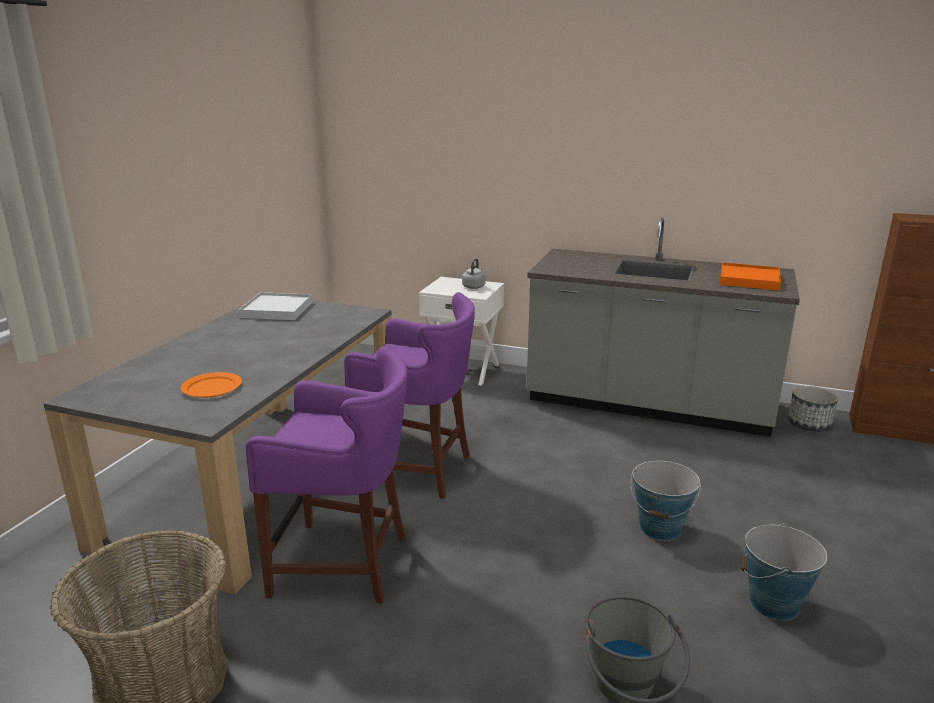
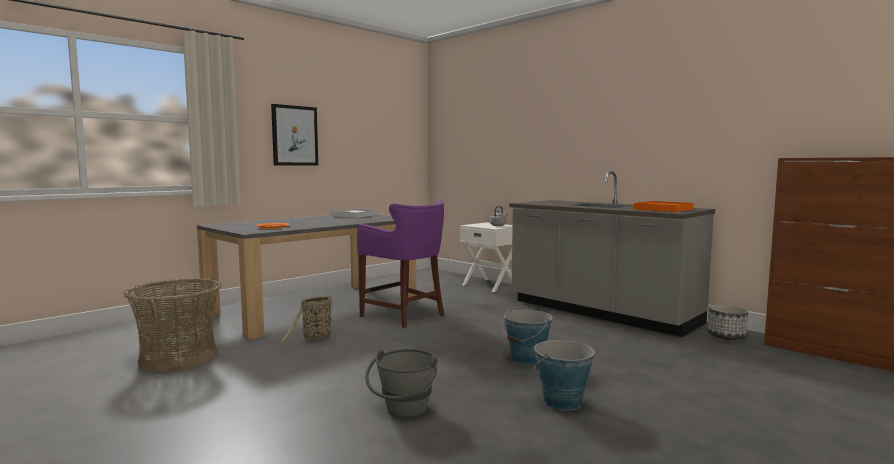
camera: 25 degrees right, 15 degrees down
purple stool [246,346,407,604] -> basket [280,296,341,348]
none -> picture [271,104,318,166]

